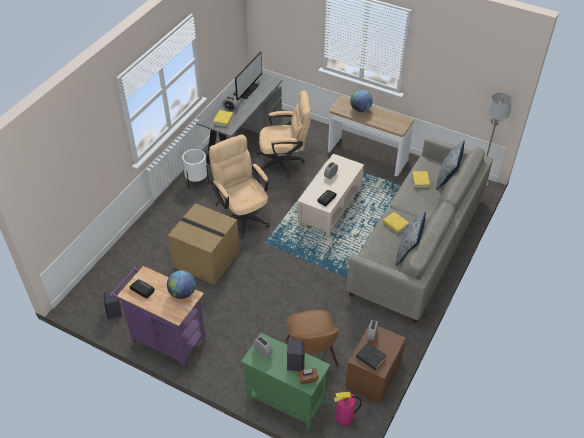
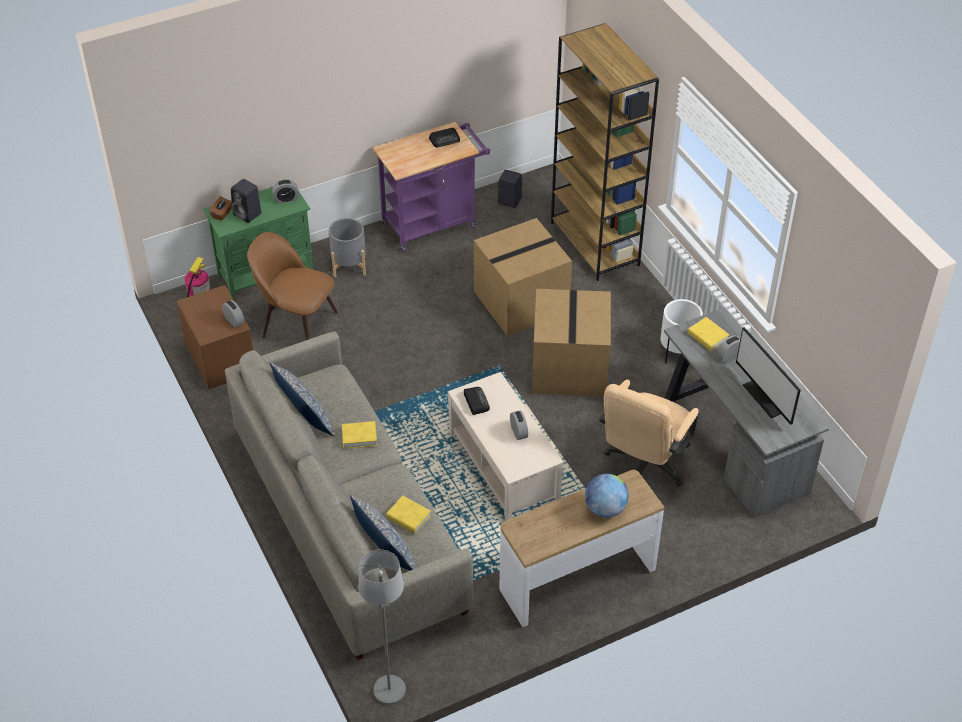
camera: 125 degrees right, 0 degrees up
globe [167,270,196,299] -> none
beige office chair [209,134,270,239] -> cardboard box [532,289,611,397]
black book [356,342,387,370] -> none
none -> grey planter [329,218,366,277]
none -> brown bookcase [551,23,659,281]

